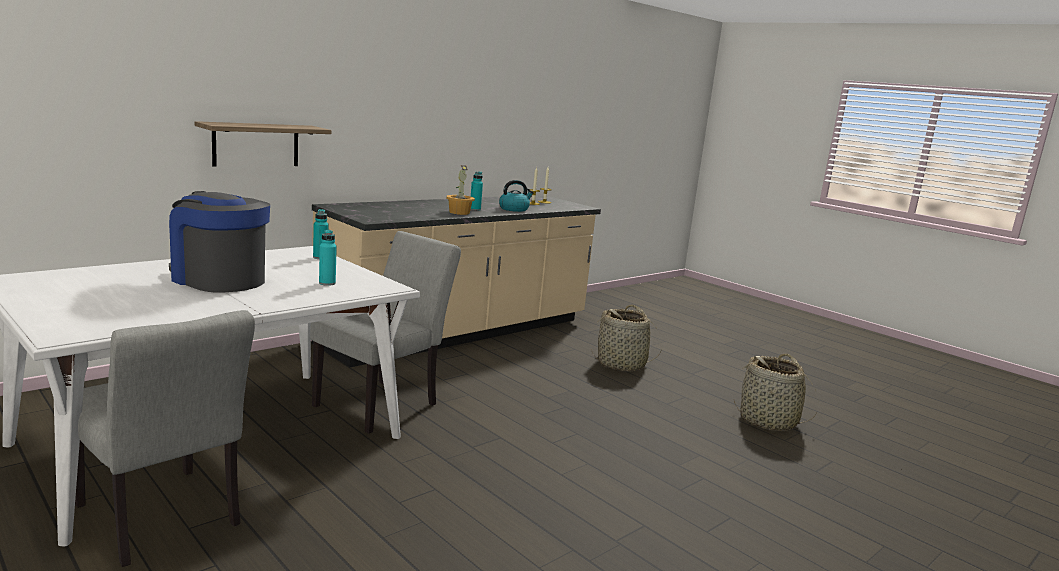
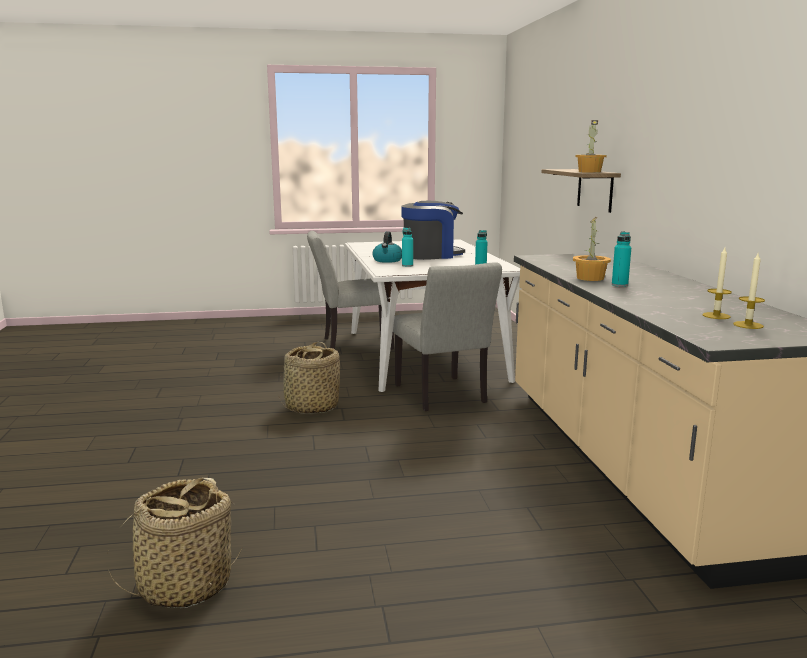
camera: 125 degrees right, 0 degrees up
kettle [499,180,534,212] -> kettle moved to [372,231,402,263]
basket [591,305,656,372] -> basket moved to [278,342,340,414]
none -> potted plant [575,120,607,173]

